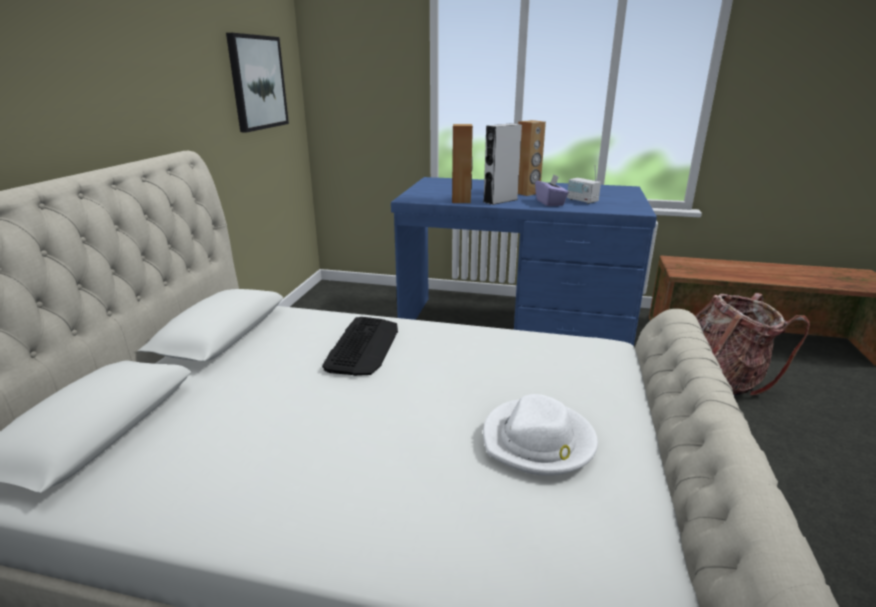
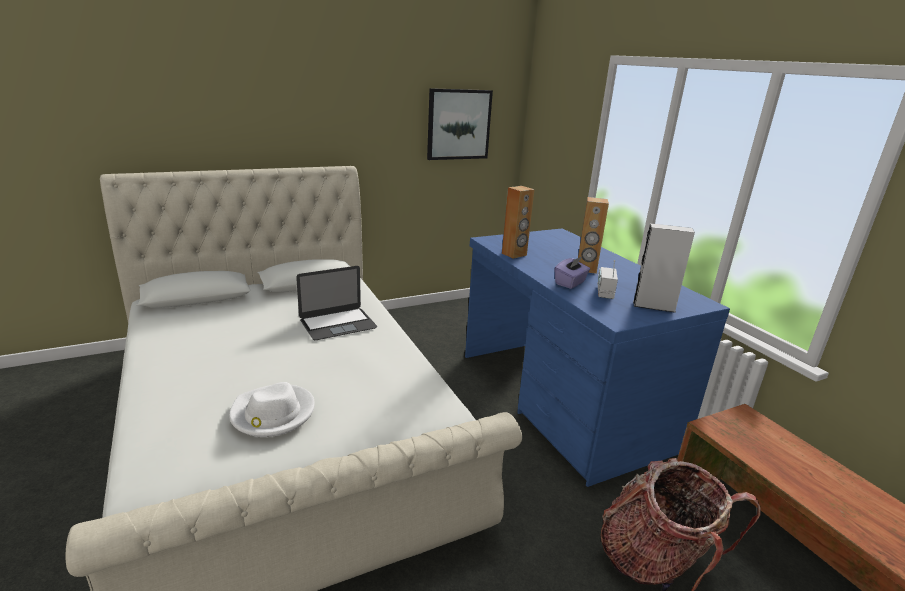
camera: 50 degrees right, 0 degrees up
keyboard [322,317,398,376] -> laptop [296,266,377,340]
grey speaker [484,123,522,205] -> grey speaker moved to [633,223,695,313]

